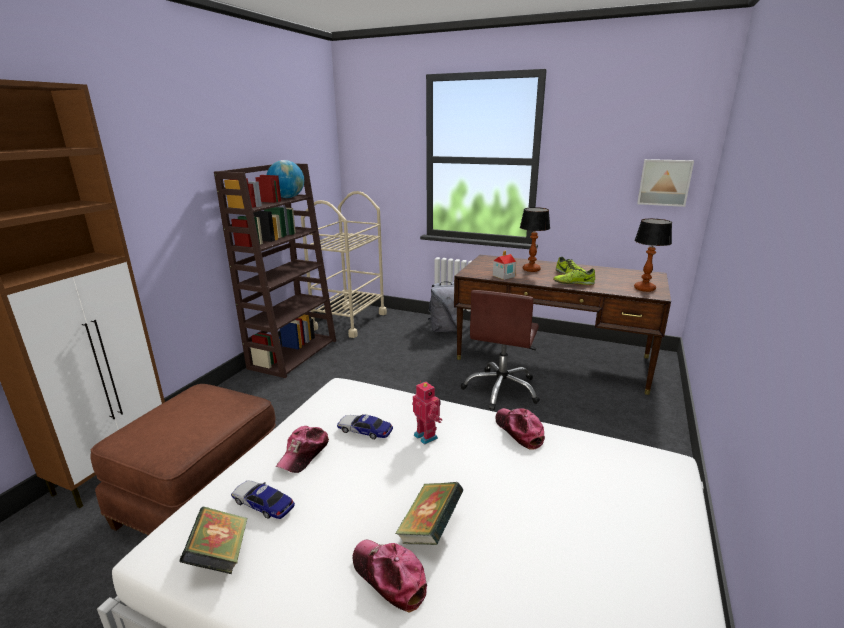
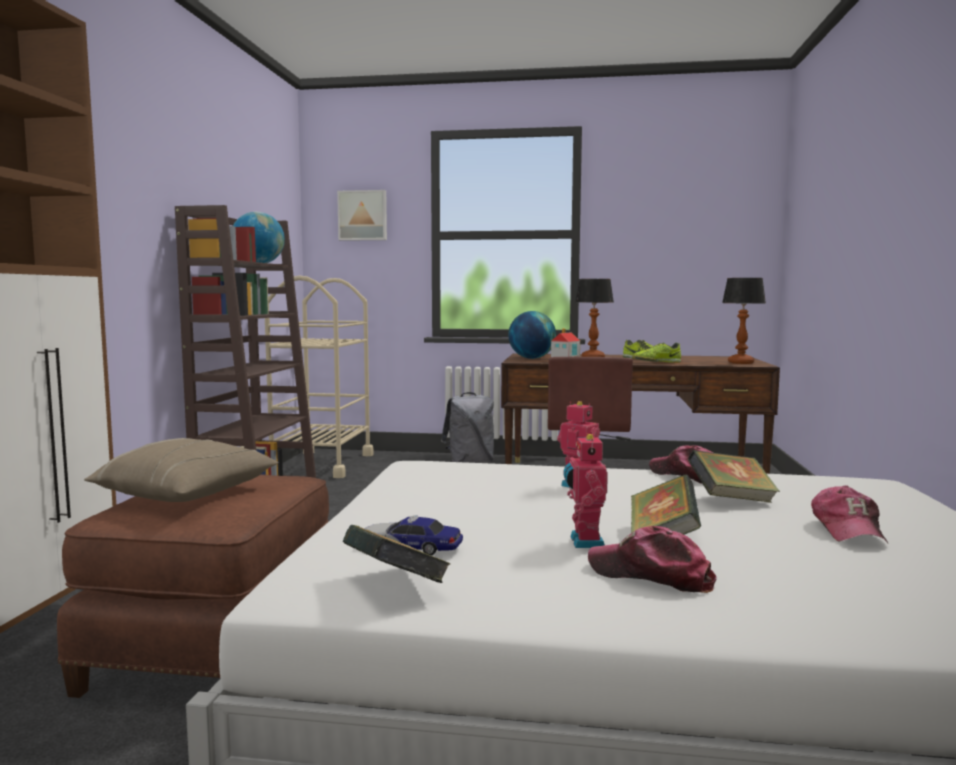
camera: 15 degrees left, 15 degrees down
cap [276,426,329,473] -> cap moved to [811,485,888,543]
toy car [337,414,393,439] -> none
picture [637,159,694,207] -> picture moved to [337,190,387,241]
none -> beige pillow [84,438,279,502]
none -> globe [508,311,556,359]
none -> toy robot [564,433,608,548]
none -> book [688,450,780,503]

